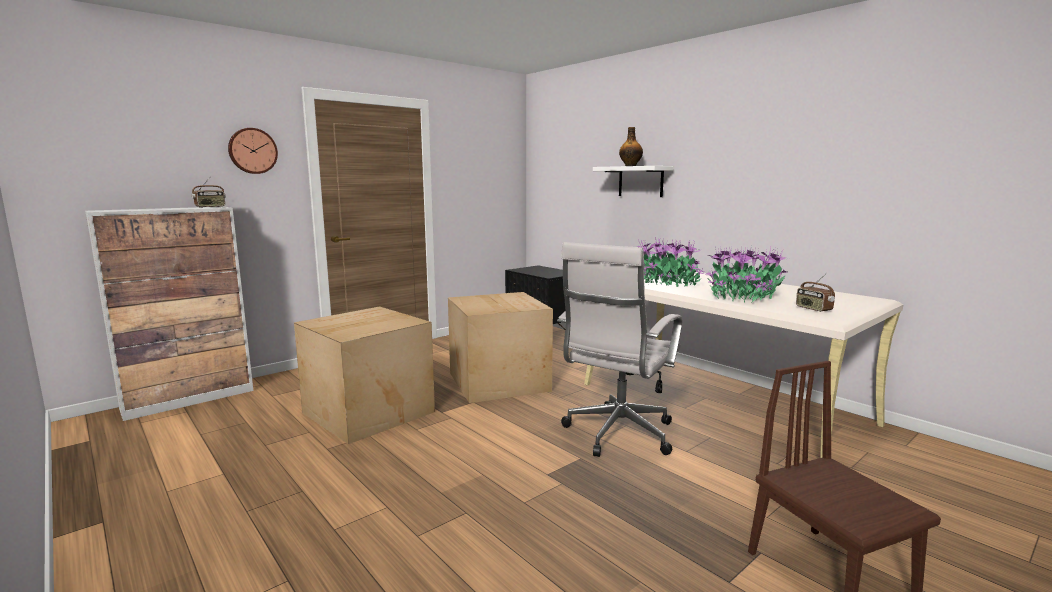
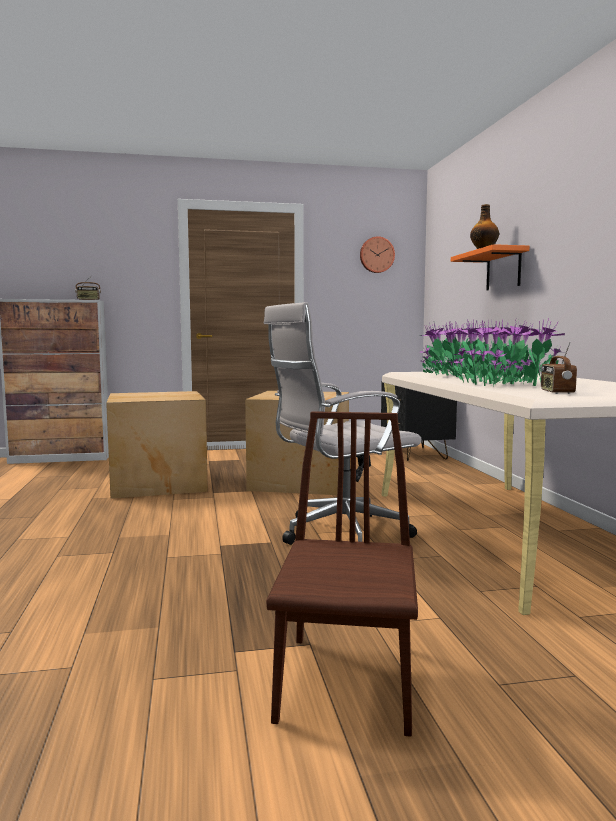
camera: 30 degrees right, 5 degrees down
wall clock [228,128,278,174] -> wall clock moved to [360,236,395,273]
white shelf [593,166,674,197] -> orange shelf [451,244,529,291]

